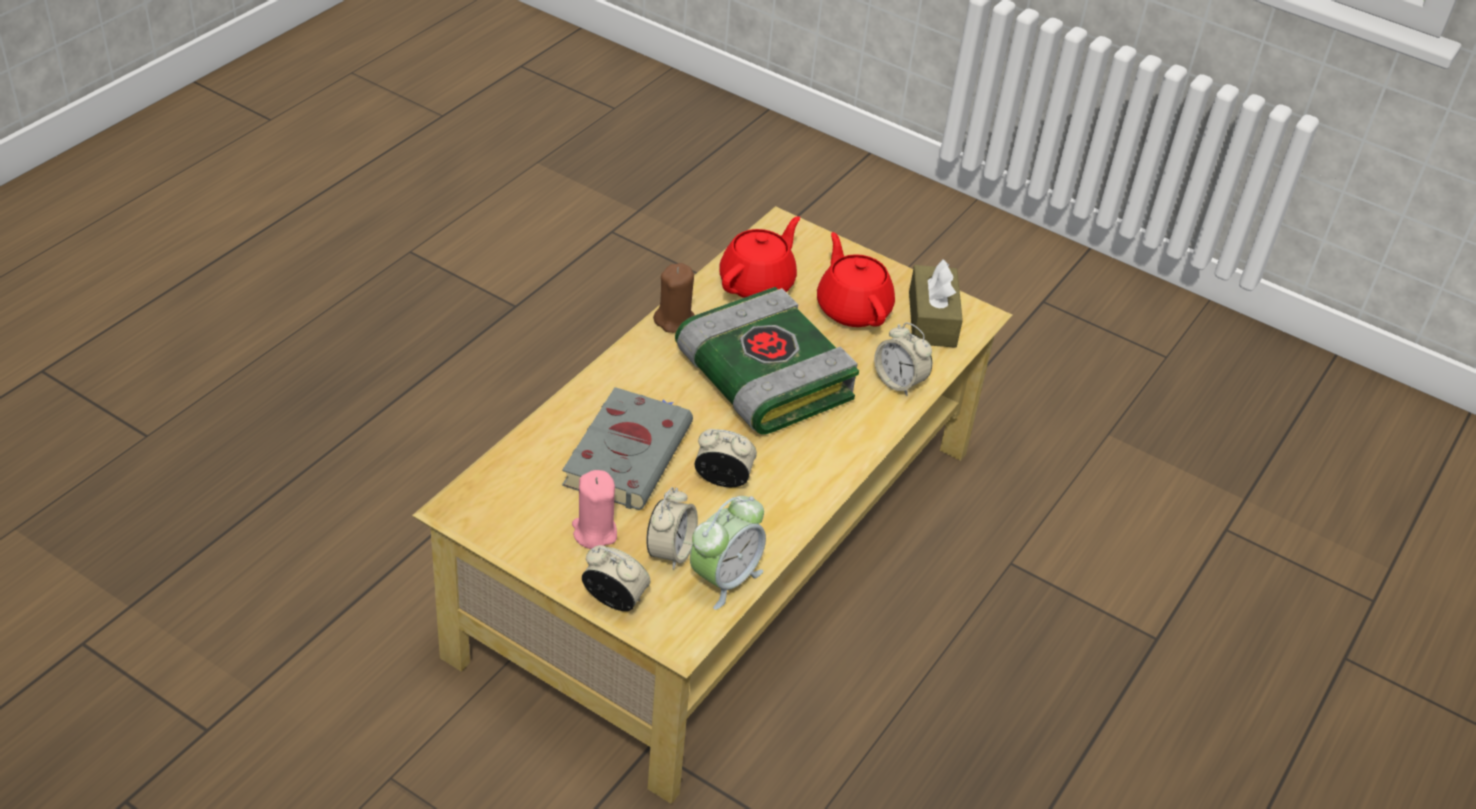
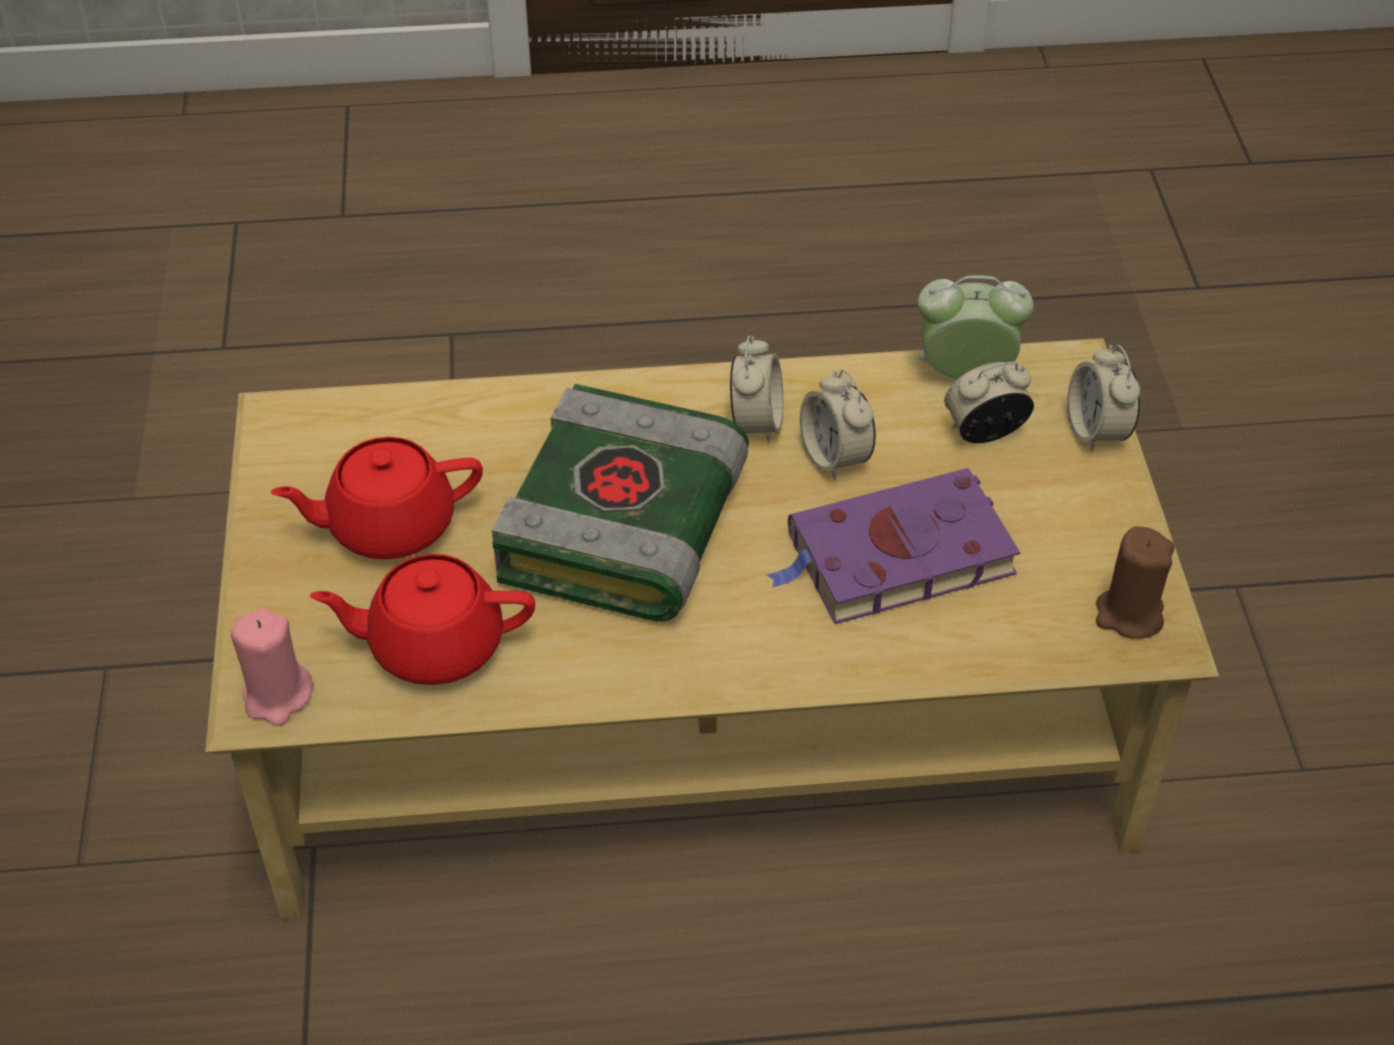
camera: 125 degrees left, 5 degrees up
grey book [562,387,693,510] -> purple book [767,468,1020,624]
pink candle [572,470,617,549] -> pink candle moved to [231,608,313,726]
brown candle [653,263,695,333] -> brown candle moved to [1096,526,1175,639]
red teapot [817,232,895,327] -> red teapot turned 45 degrees clockwise [270,437,483,559]
alarm clock [874,322,932,396] -> alarm clock moved to [730,335,783,444]
brown tissue box [909,260,963,348] -> none

